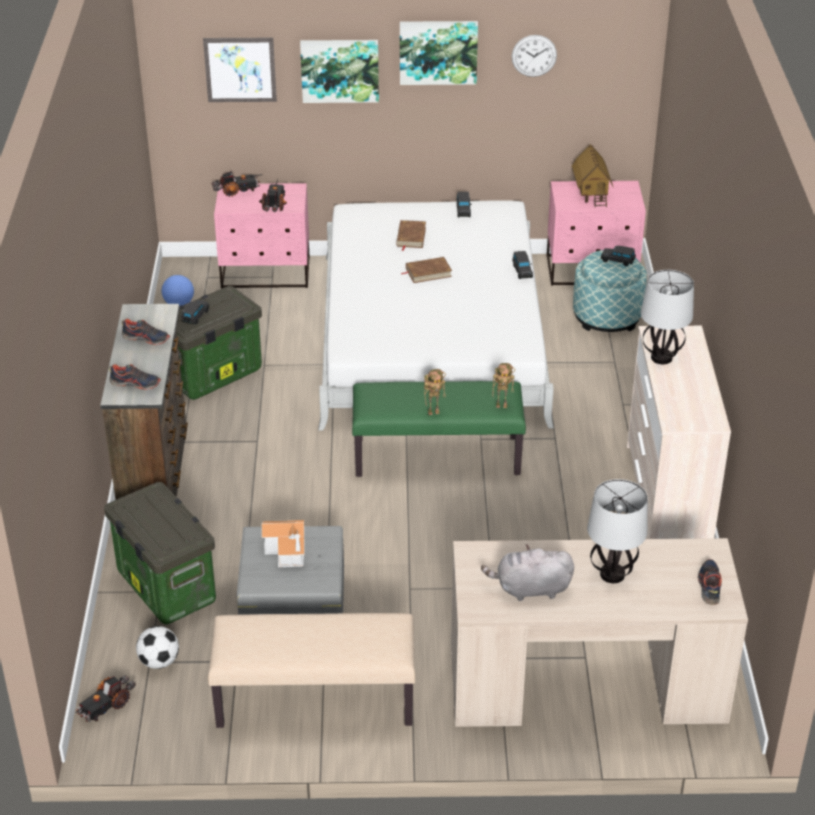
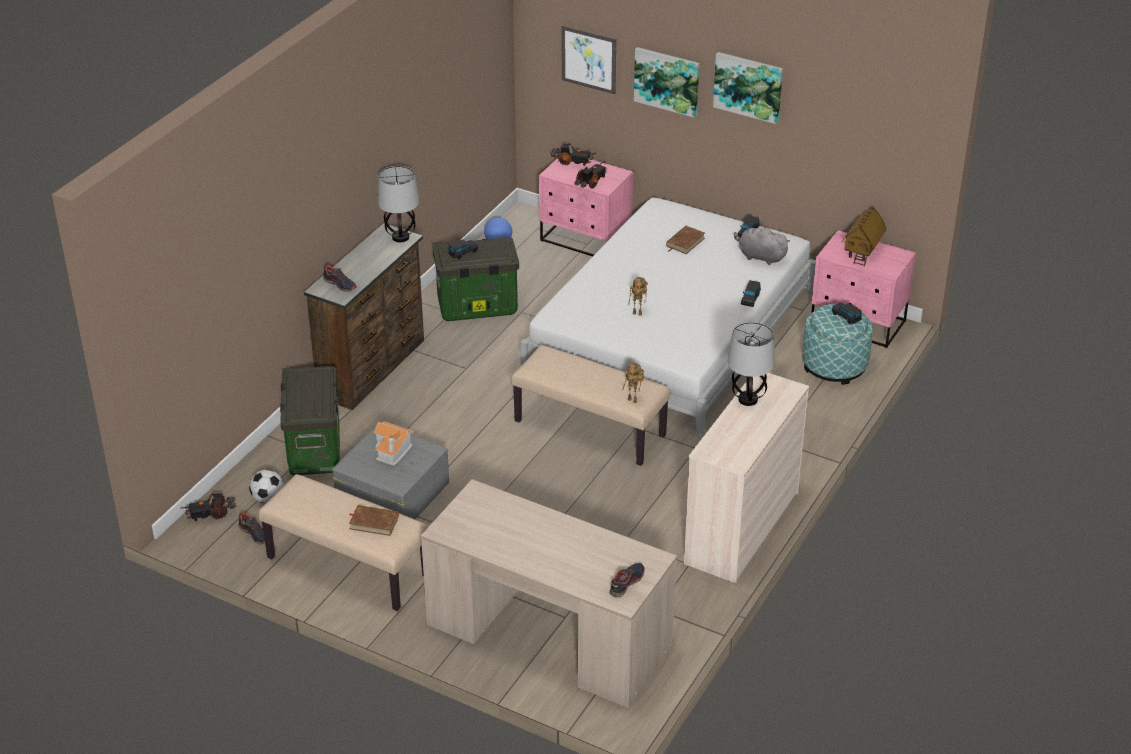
camera: 30 degrees right, 0 degrees up
shoe [122,319,170,345] -> shoe moved to [238,512,265,544]
green bench [352,381,526,477] -> beige bench [511,345,670,466]
brown book [401,257,452,283] -> brown book moved to [349,505,399,536]
toy robot [424,369,446,415] -> toy robot moved to [628,277,648,316]
grey plush toy [481,544,574,601] -> grey plush toy moved to [734,226,790,265]
wall clock [512,35,557,77] -> none
table lamp [587,479,648,583] -> table lamp moved to [378,166,419,242]

